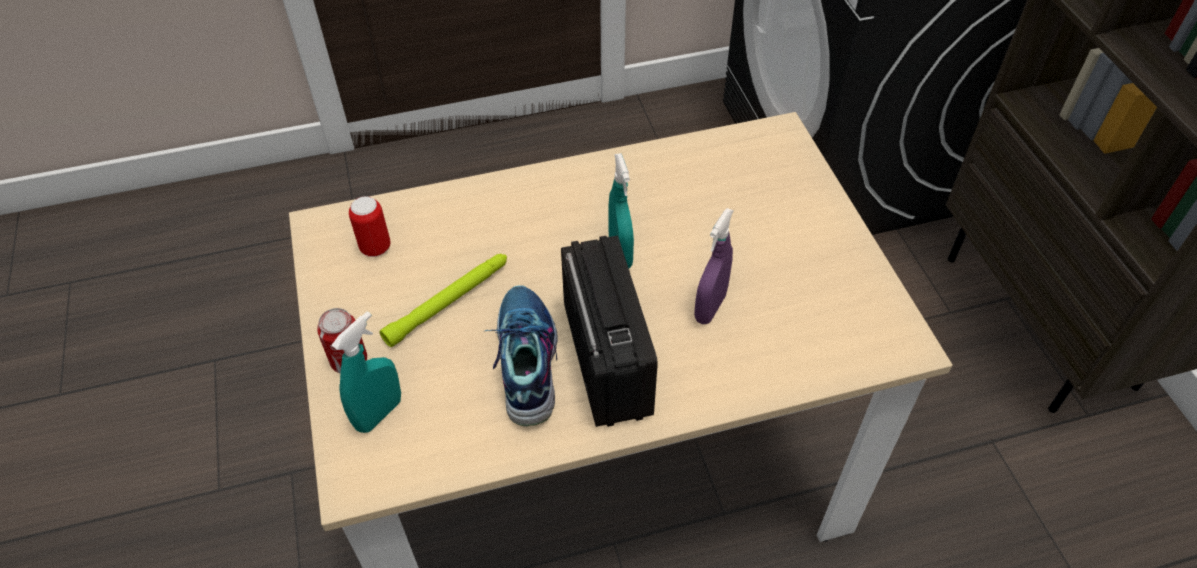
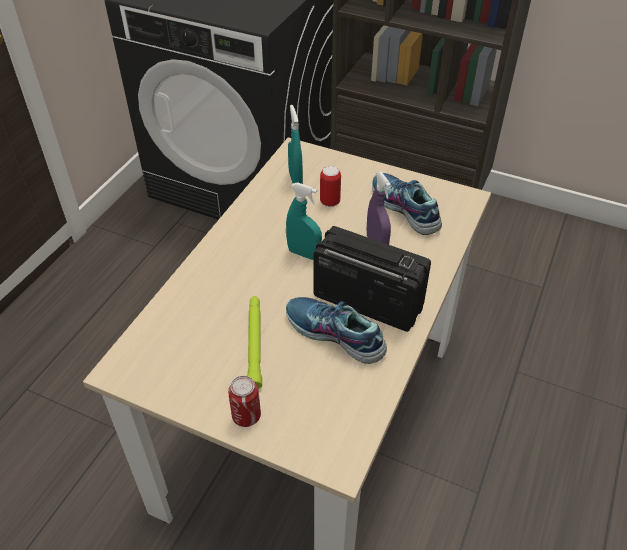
camera: 50 degrees left, 5 degrees down
turquoise spray bottle [331,311,401,433] -> turquoise spray bottle moved to [288,105,303,184]
can [349,196,390,257] -> can moved to [320,166,341,207]
none -> shoe [372,173,442,235]

